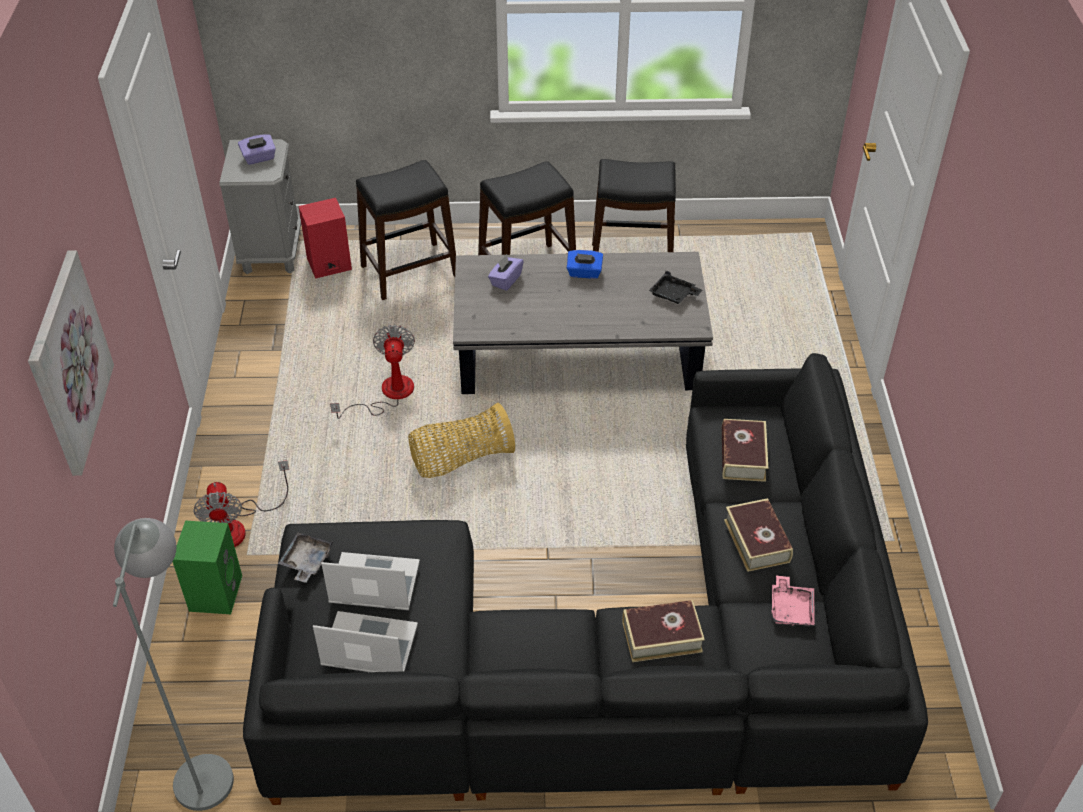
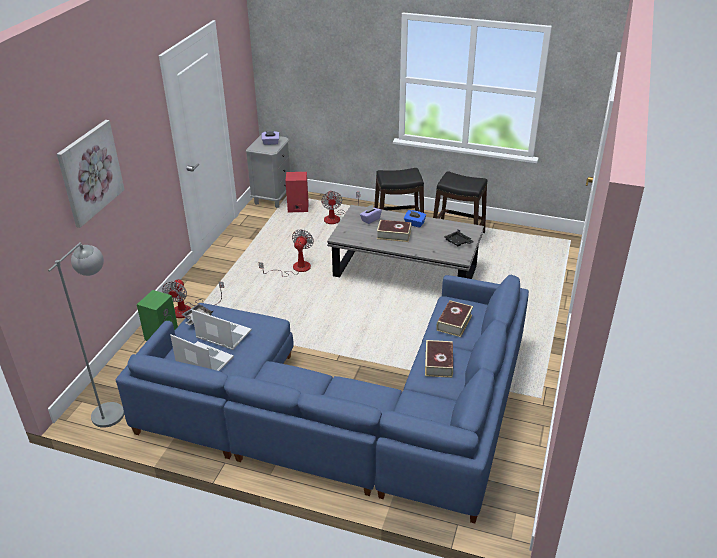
camera: 20 degrees right, 10 degrees down
black sofa [243,353,928,805] -> blue sofa [116,275,529,523]
black stool [356,160,456,300] -> fan [321,190,360,224]
basket [408,403,515,478] -> none
book [622,600,705,662] -> book moved to [377,220,411,242]
pink tray [771,575,815,626] -> none

